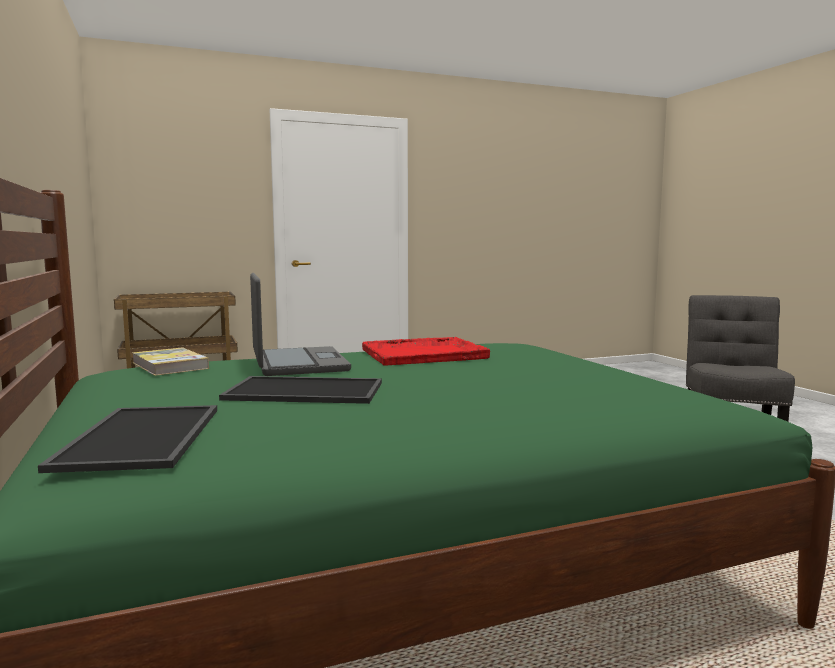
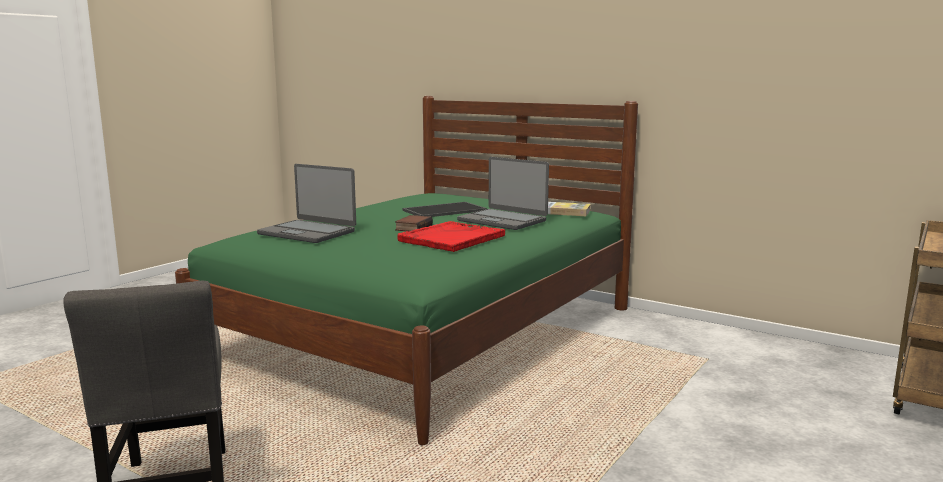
camera: 145 degrees right, 5 degrees up
tray [38,405,217,473] -> none
none -> laptop [257,164,356,243]
none -> book [395,215,433,231]

